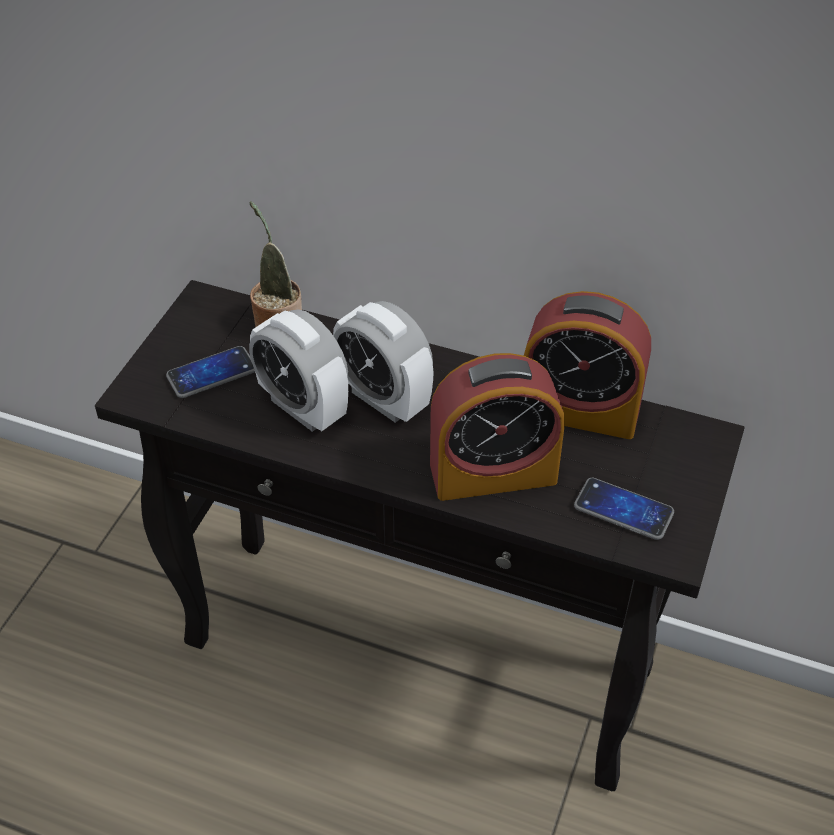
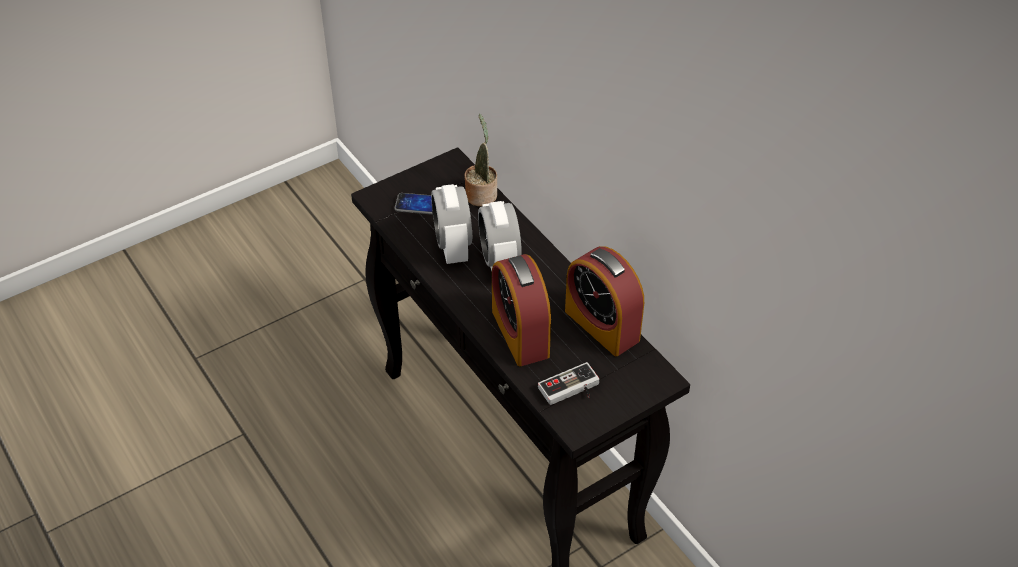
camera: 35 degrees right, 0 degrees up
alarm clock [430,353,565,501] -> alarm clock turned 45 degrees clockwise [492,254,551,366]
phone [574,478,674,540] -> game controller [538,362,600,405]

